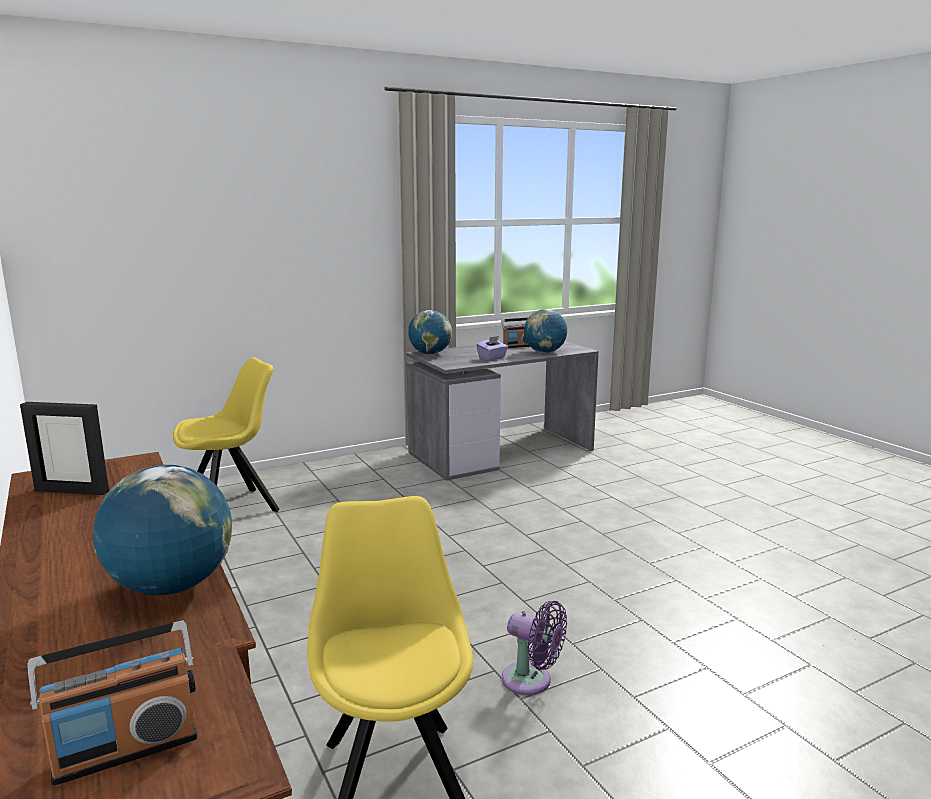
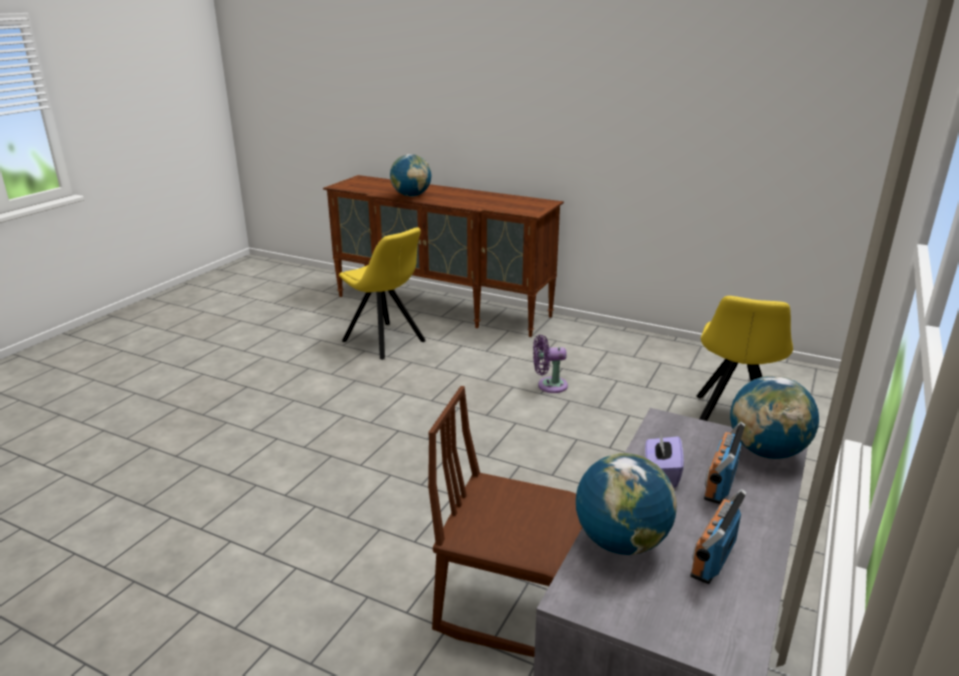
camera: 145 degrees right, 10 degrees up
picture frame [20,402,109,495] -> none
radio [27,620,197,786] -> radio moved to [704,422,745,504]
purple fan [502,601,567,695] -> purple fan moved to [533,335,568,393]
none -> brown chair [428,386,582,657]

